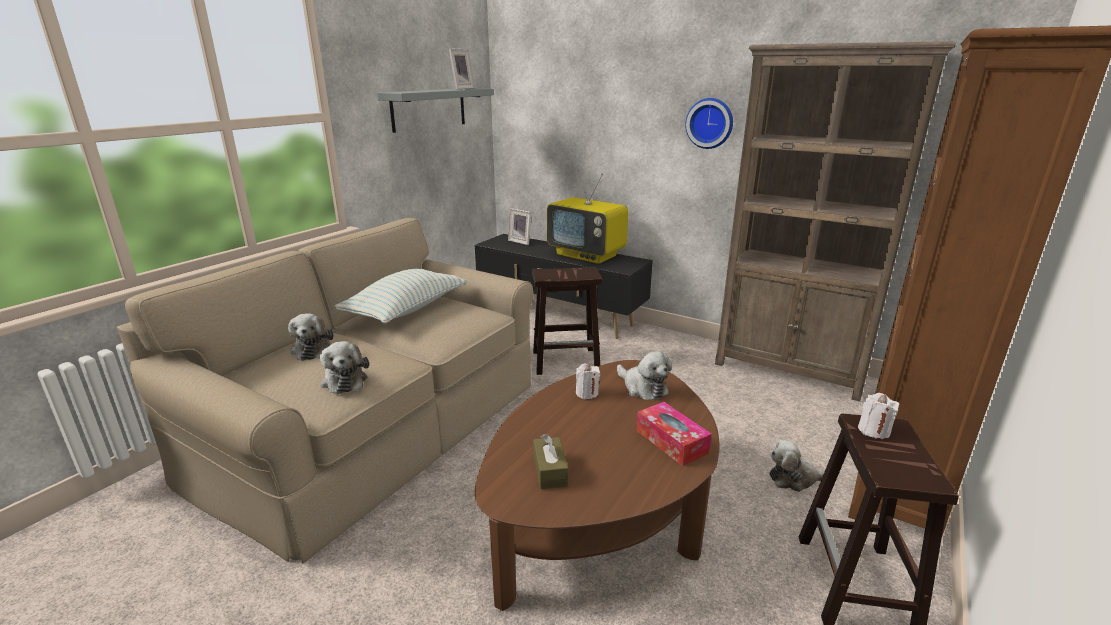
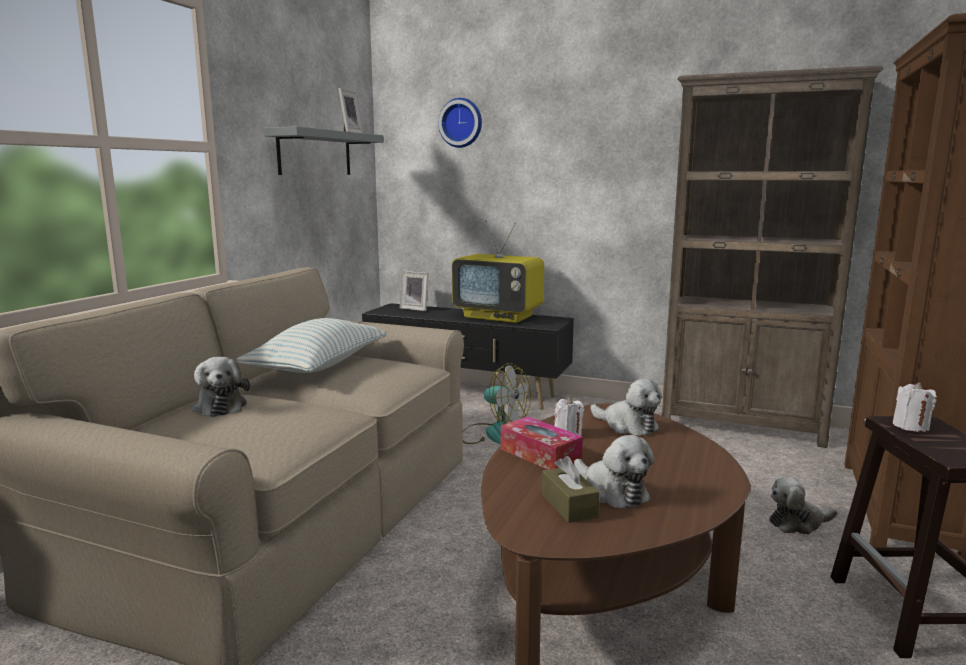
camera: 10 degrees left, 10 degrees down
plush toy [320,341,369,394] -> plush toy moved to [574,435,654,509]
brown stool [532,267,602,375] -> fan [463,363,531,444]
tissue box [636,402,712,466] -> tissue box moved to [501,416,583,470]
wall clock [685,98,733,149] -> wall clock moved to [438,98,482,148]

